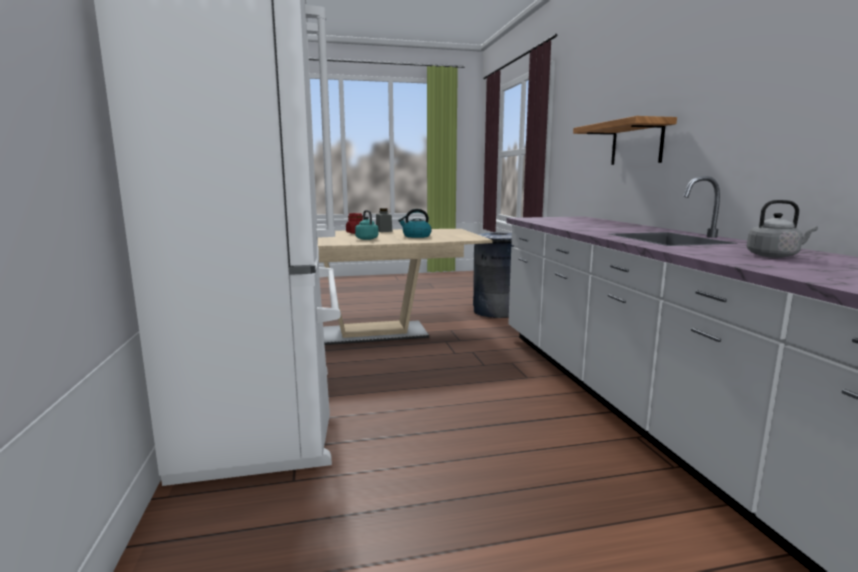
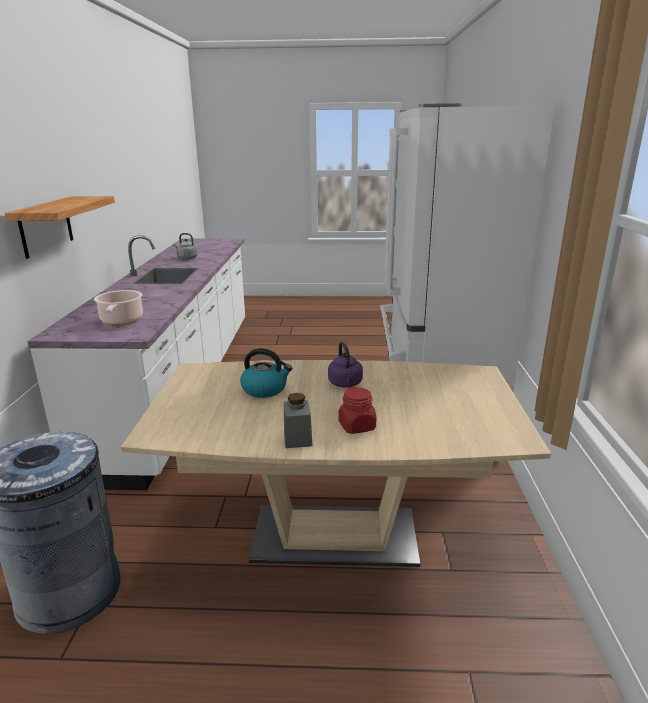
camera: 165 degrees left, 10 degrees up
turquoise kettle [355,210,379,240] -> purple kettle [328,342,363,388]
none -> cooking pot [94,290,143,325]

